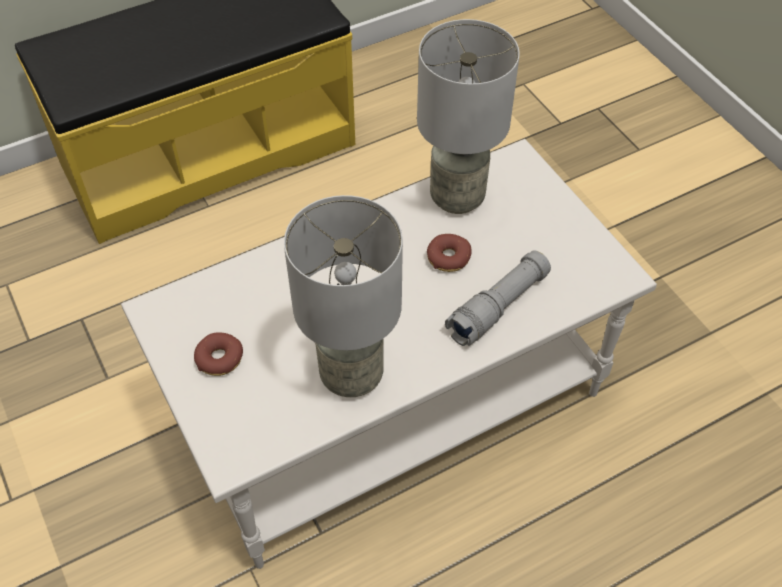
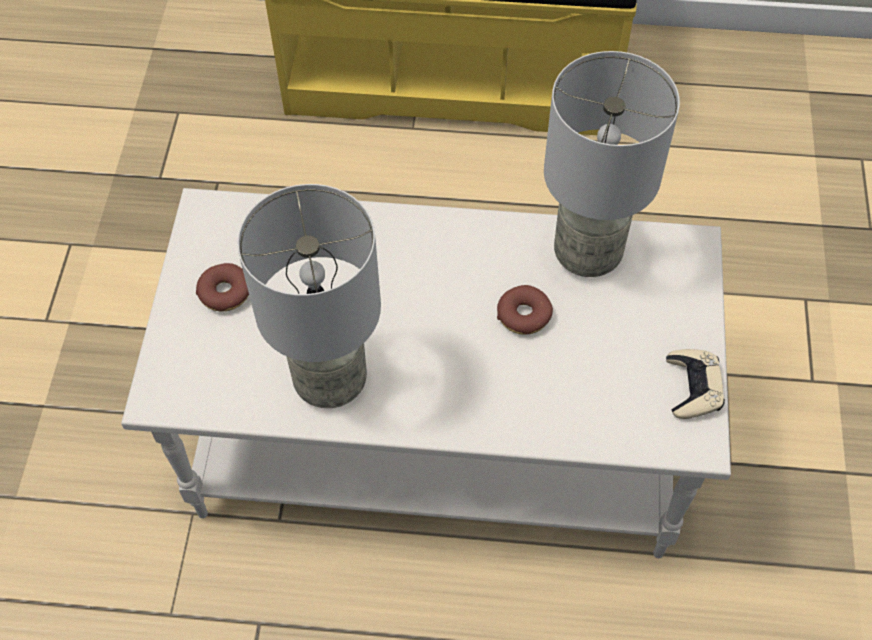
camera: 35 degrees right, 5 degrees up
grey flashlight [445,250,551,346] -> none
none -> beige game controller [666,349,725,419]

